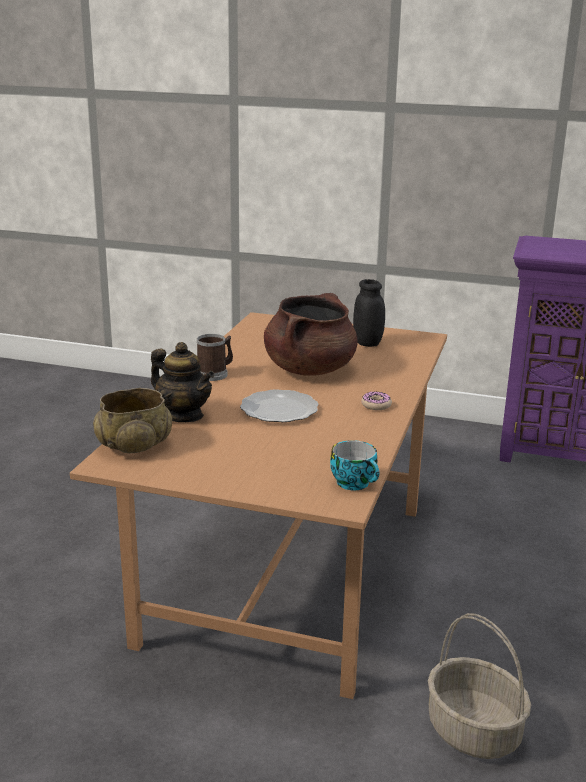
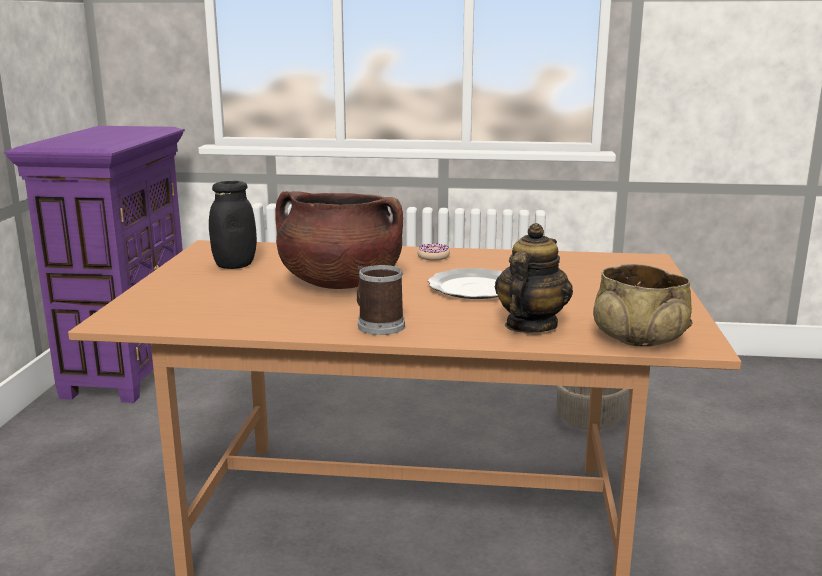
camera: 100 degrees left, 5 degrees down
cup [330,440,379,490] -> none

